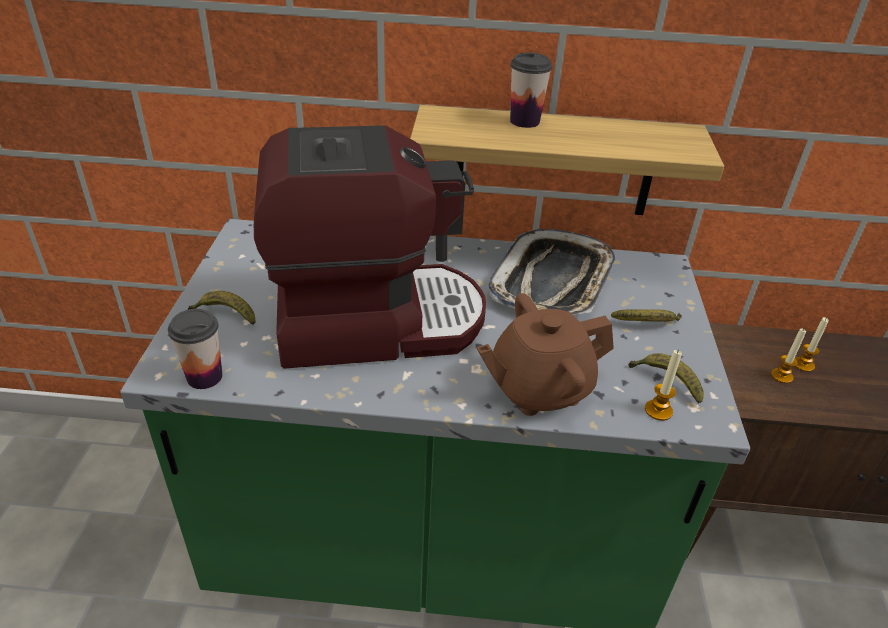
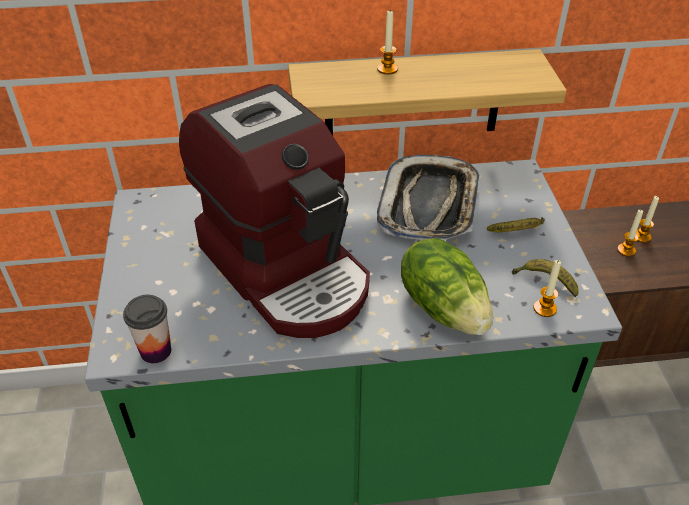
camera: 10 degrees left, 5 degrees up
banana [187,291,255,325] -> none
coffee machine [254,125,486,369] -> coffee machine turned 75 degrees clockwise [179,84,370,338]
brown teapot [477,293,614,416] -> lettuce [401,238,493,335]
cup [510,53,552,128] -> candle [377,11,398,74]

